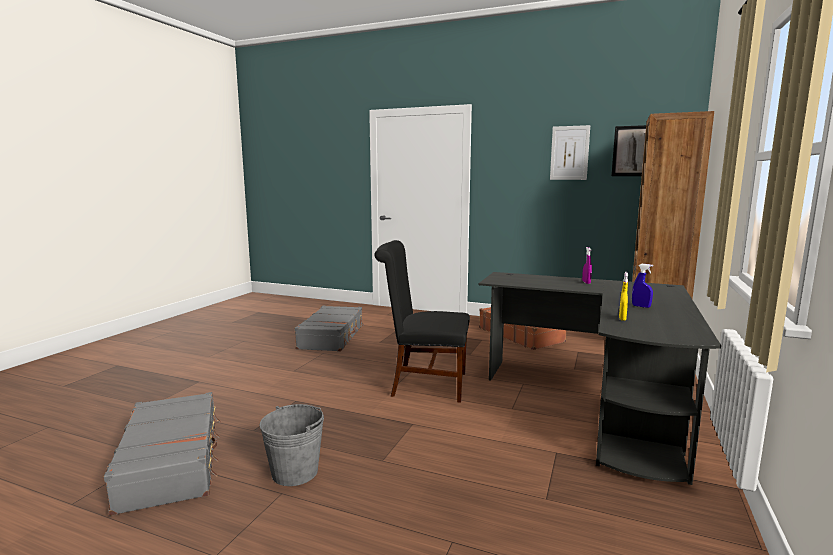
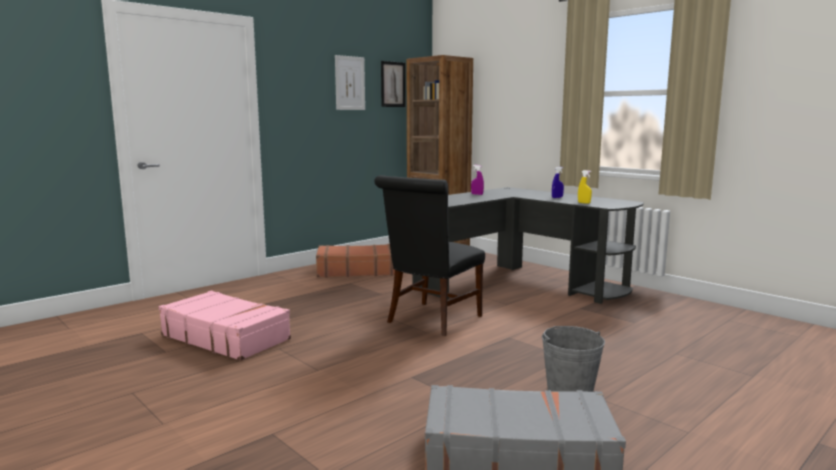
camera: 65 degrees left, 0 degrees up
grey suitcase [295,306,364,352] -> pink suitcase [159,291,291,361]

